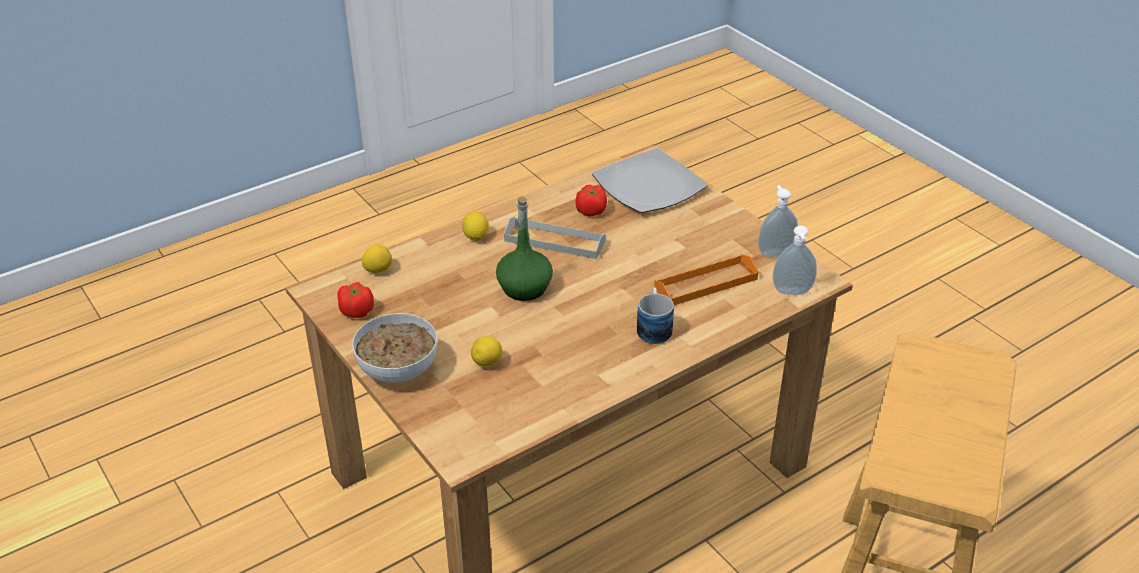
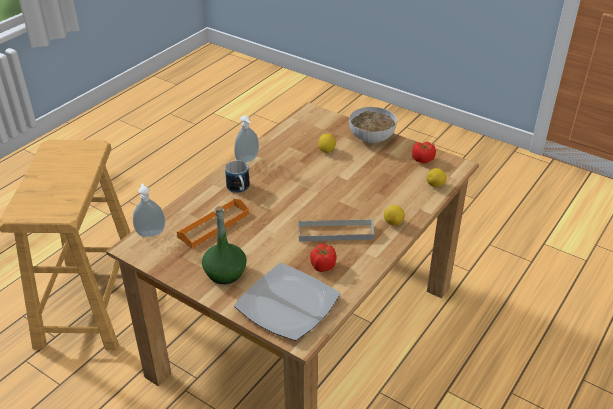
camera: 160 degrees right, 0 degrees up
green bottle [496,197,553,301] -> green bottle moved to [202,206,247,284]
soap dispenser [758,185,798,257] -> soap dispenser moved to [234,116,259,163]

